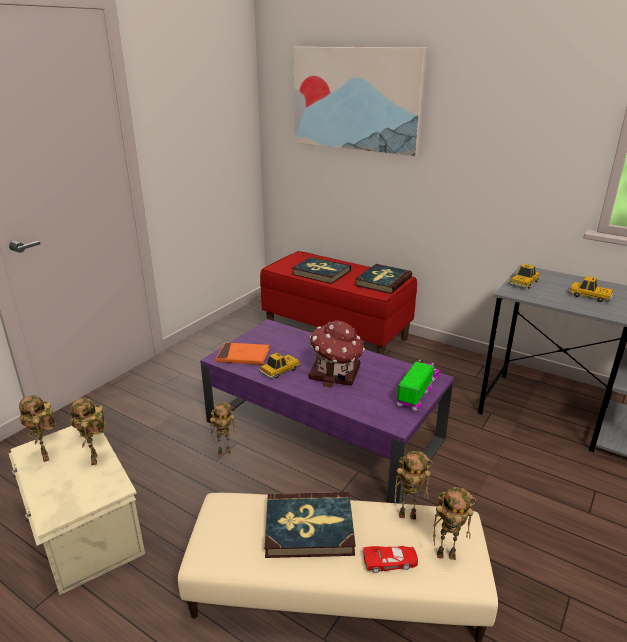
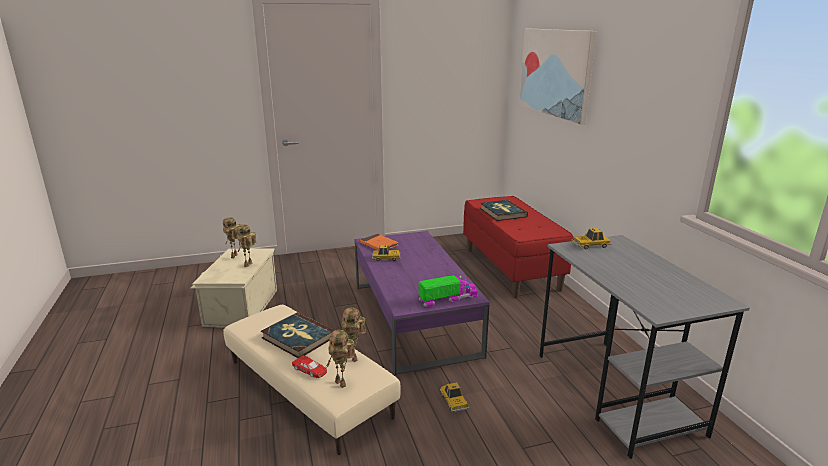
camera: 40 degrees right, 5 degrees down
toy robot [210,402,236,456] -> none
toy house [309,320,365,388] -> none
book [355,264,412,294] -> none
toy car [568,276,614,302] -> toy car moved to [440,382,469,412]

